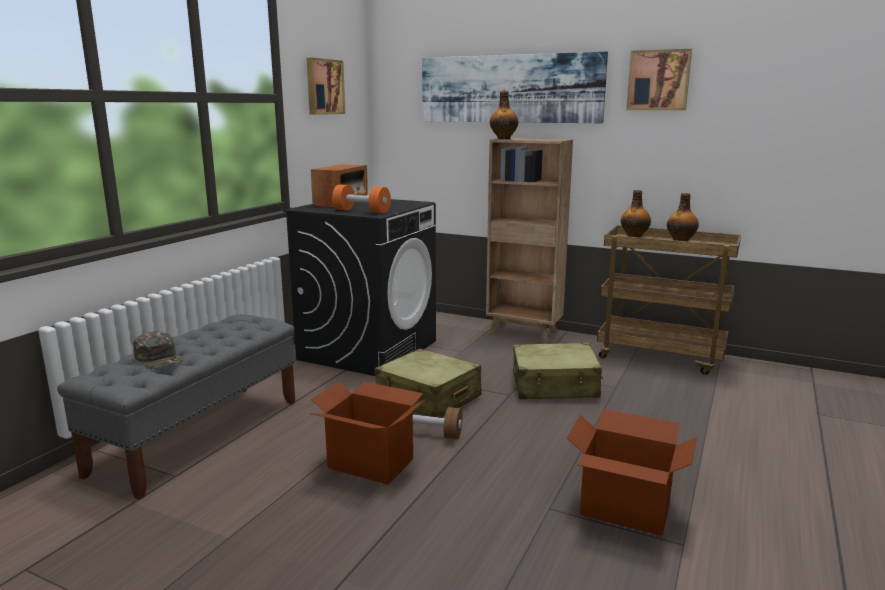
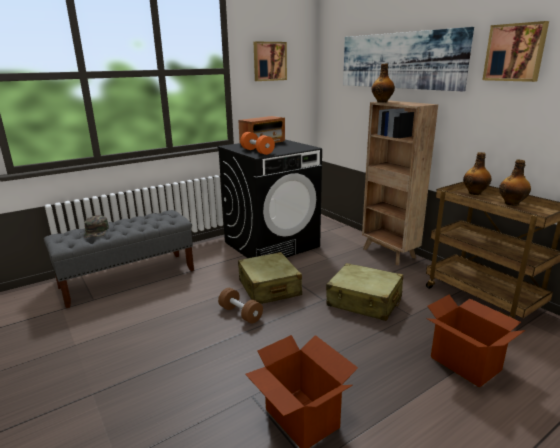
camera: 30 degrees right, 5 degrees up
cardboard box [310,381,426,485] -> cardboard box moved to [426,295,525,388]

